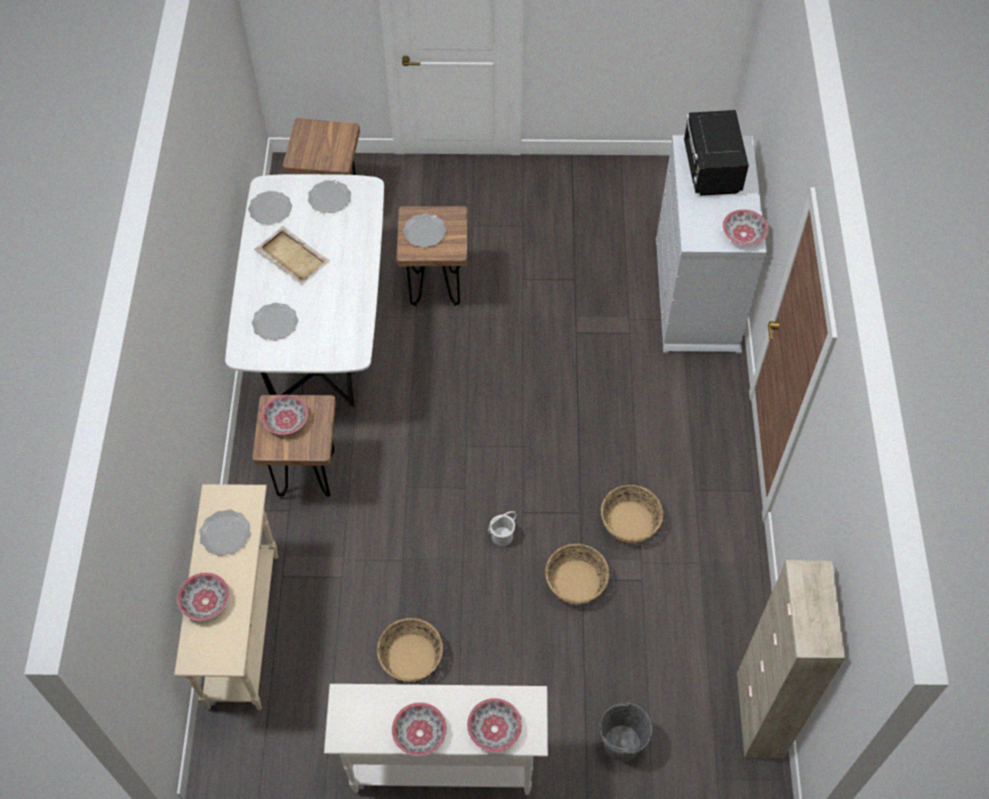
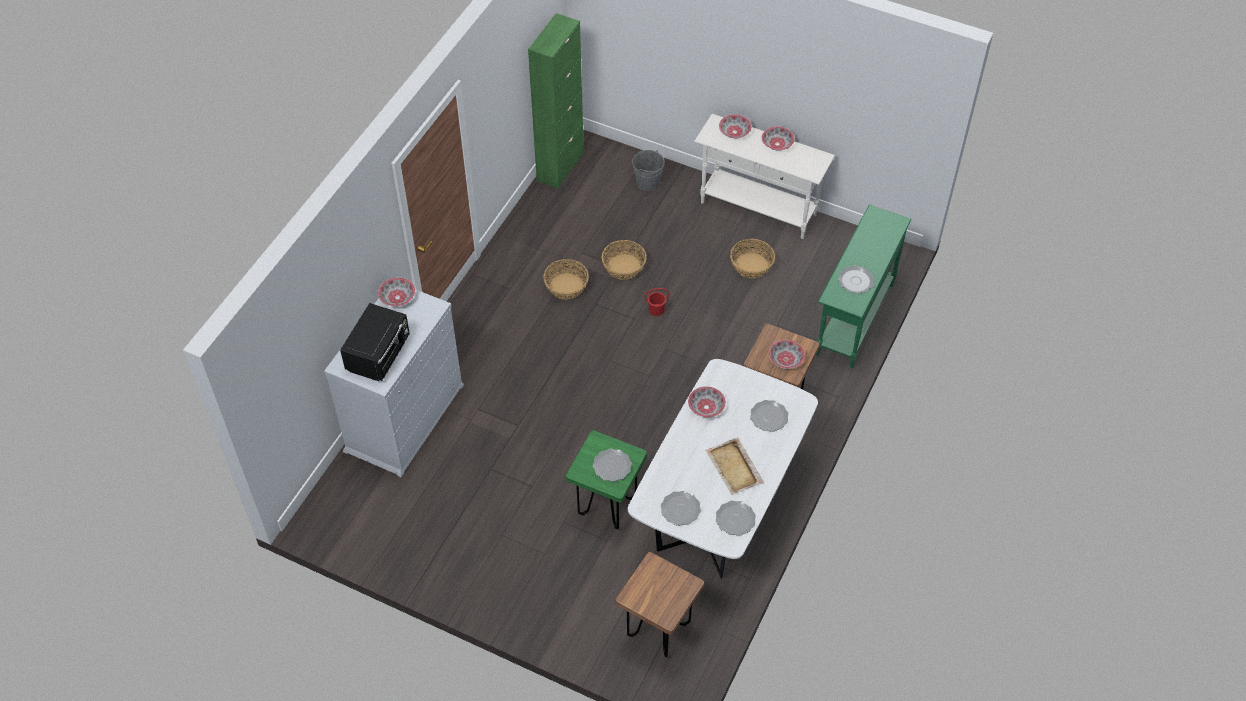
camera: 155 degrees left, 5 degrees down
beige console table [174,484,278,710] -> green console table [816,204,911,368]
bowl [177,572,229,621] -> bowl moved to [688,386,726,417]
brown stool [396,206,468,306] -> green stool [566,430,647,530]
white bucket [488,511,517,546] -> red bucket [645,288,669,316]
beige cabinet [737,560,845,758] -> green cabinet [528,13,584,189]

